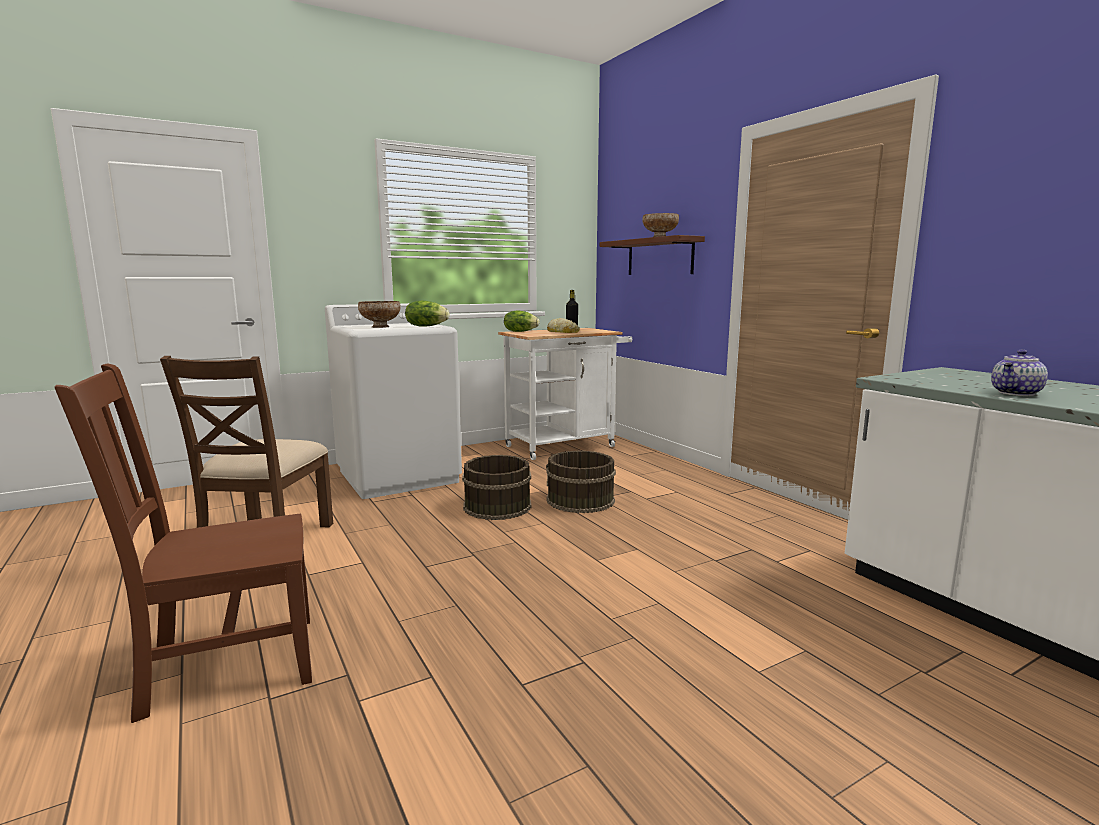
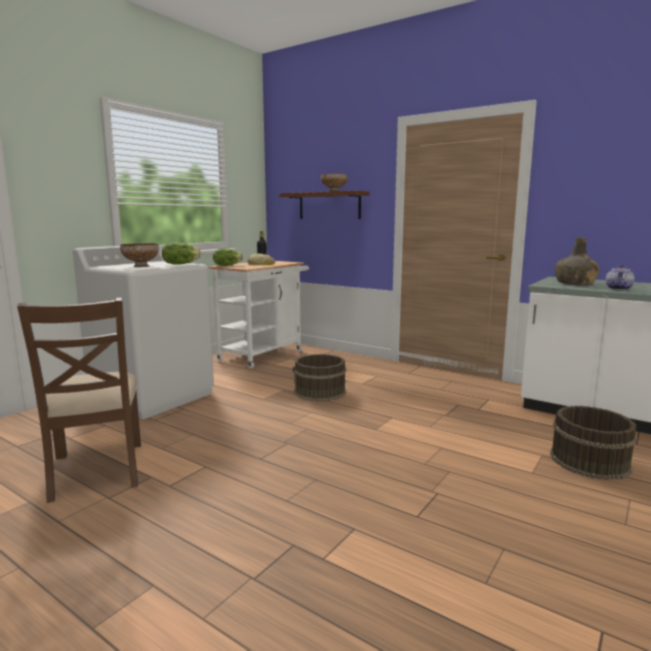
camera: 25 degrees left, 0 degrees up
brown chair [54,364,312,723] -> none
brown bucket [462,455,532,520] -> brown bucket moved to [550,406,637,480]
none -> green bottle [555,237,599,285]

